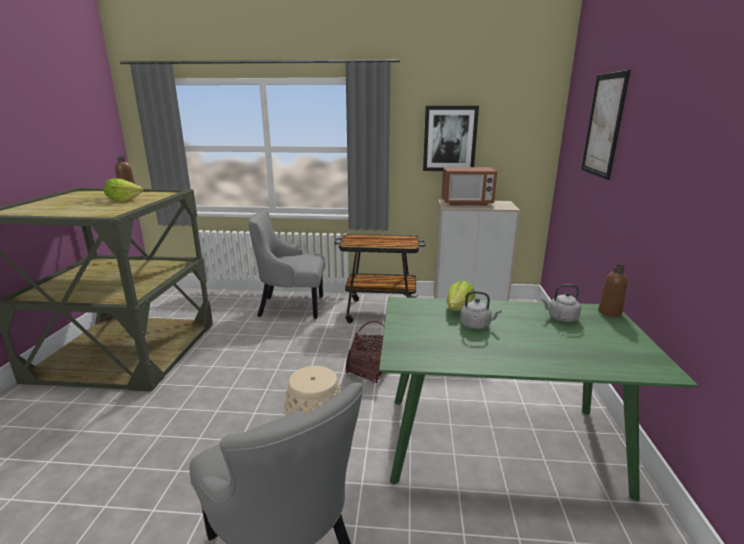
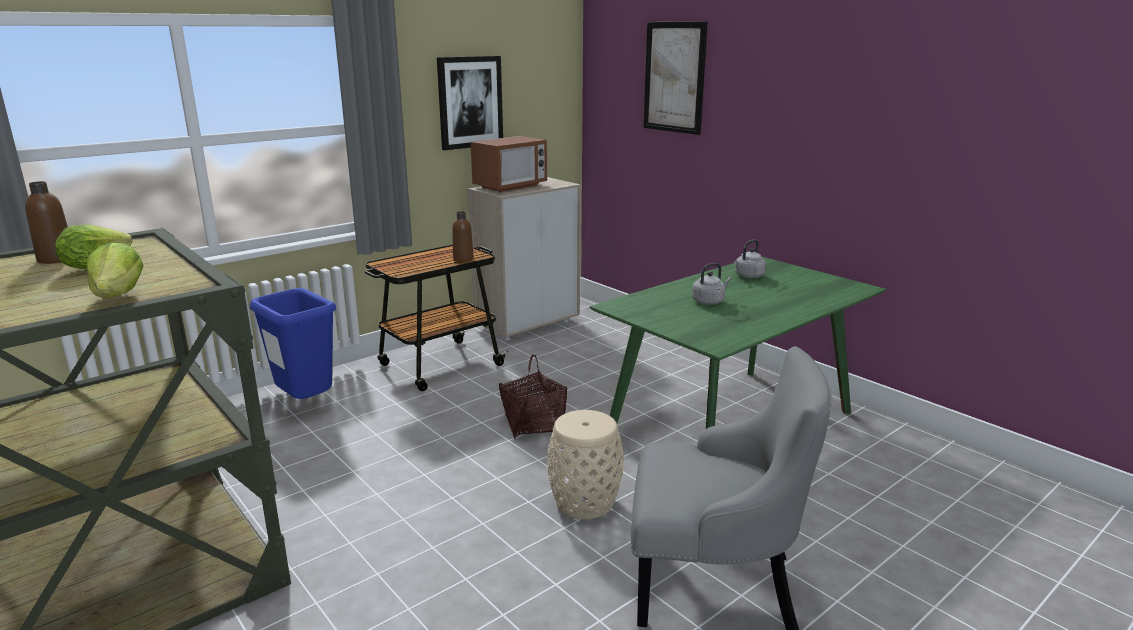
camera: 45 degrees left, 0 degrees up
grey chair [248,209,325,319] -> blue trash can [250,288,336,399]
lettuce [447,280,475,311] -> lettuce moved to [87,243,144,298]
brown bottle [598,265,628,317] -> brown bottle moved to [452,211,474,262]

